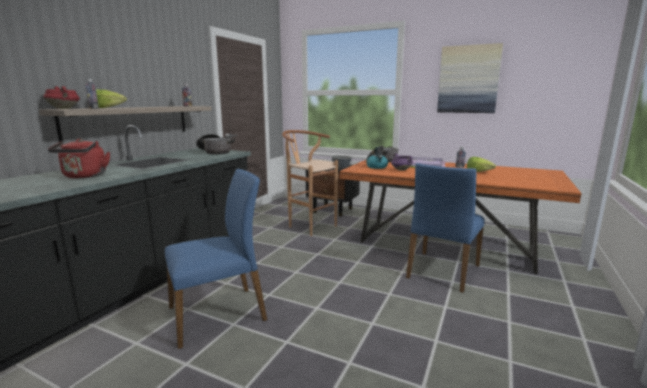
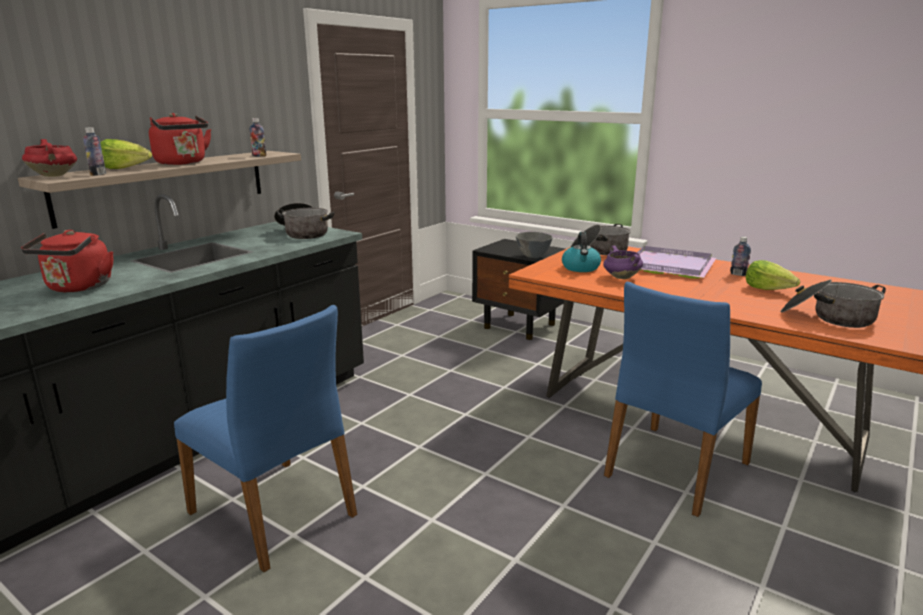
camera: 10 degrees right, 5 degrees up
blue chair [165,169,267,349] -> blue chair turned 60 degrees clockwise [174,305,357,572]
brown stool [282,130,338,236] -> none
picture [437,43,503,113] -> none
none -> red kettle [149,113,211,165]
none -> cooking pot [780,280,886,328]

